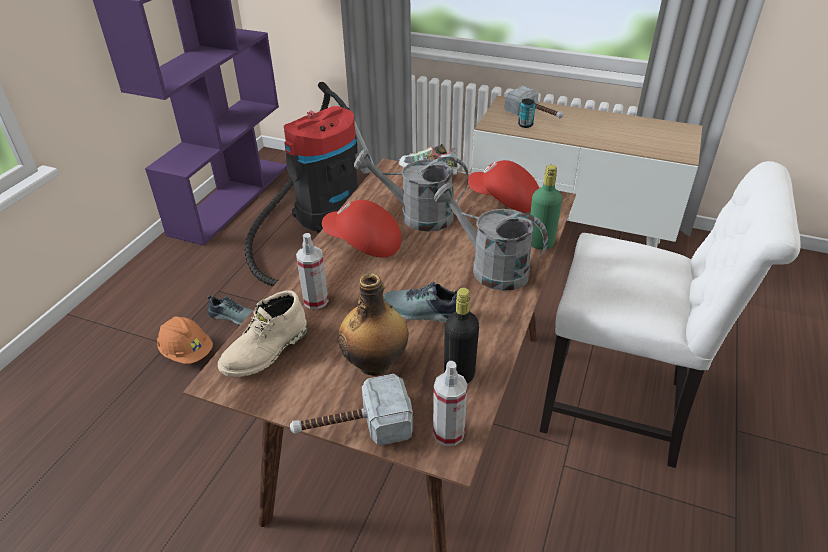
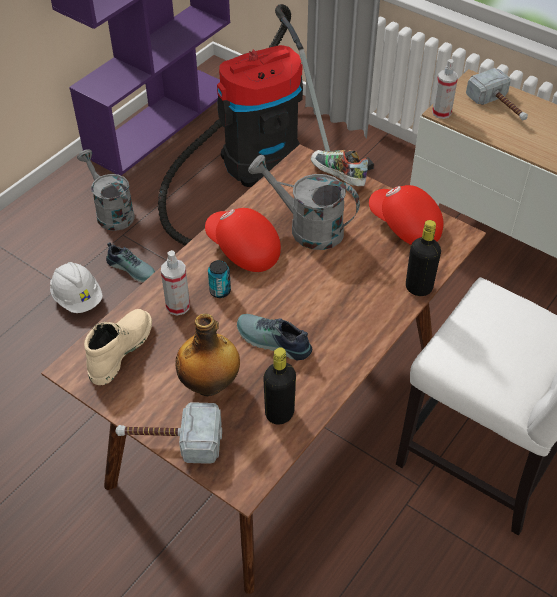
camera: 15 degrees right, 10 degrees up
orange hard hat [157,317,213,364] -> white hard hat [50,262,103,313]
beige boot [218,290,307,377] -> beige boot turned 150 degrees clockwise [84,309,152,385]
spray bottle [433,361,468,446] -> spray bottle moved to [432,59,458,119]
grey watering can [434,183,548,291] -> grey watering can moved to [77,149,135,231]
can [518,99,535,128] -> can moved to [208,260,231,298]
green bottle [530,165,562,250] -> black bottle [406,220,441,296]

